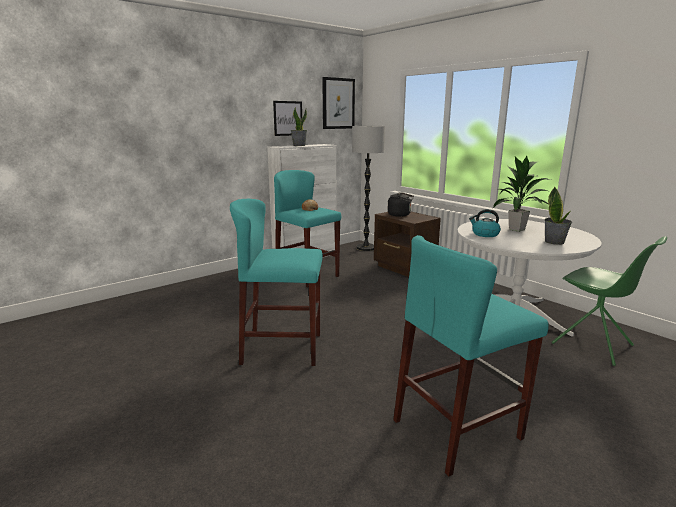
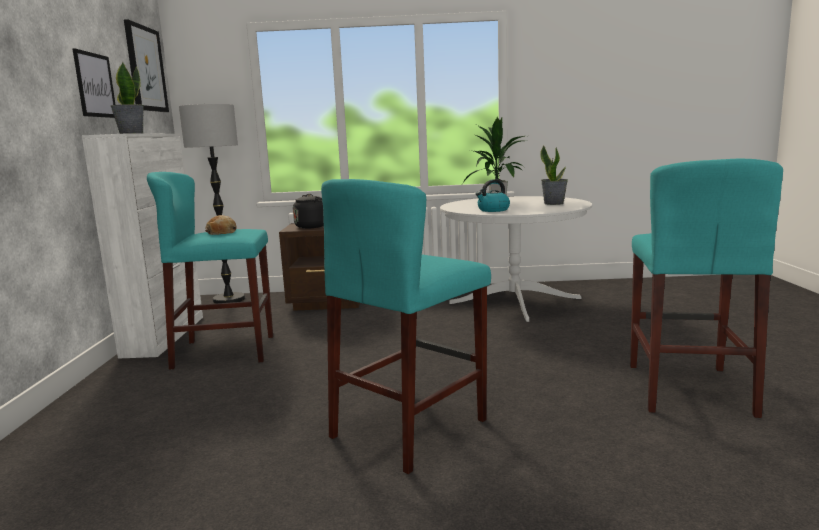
camera: 50 degrees left, 5 degrees down
green chair [552,236,667,366] -> none

